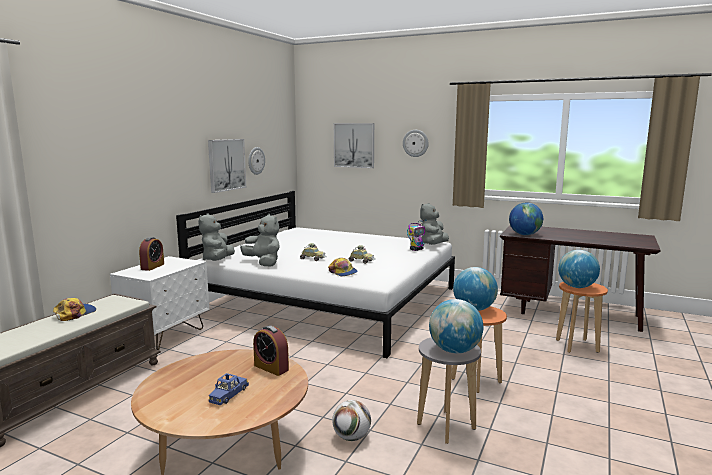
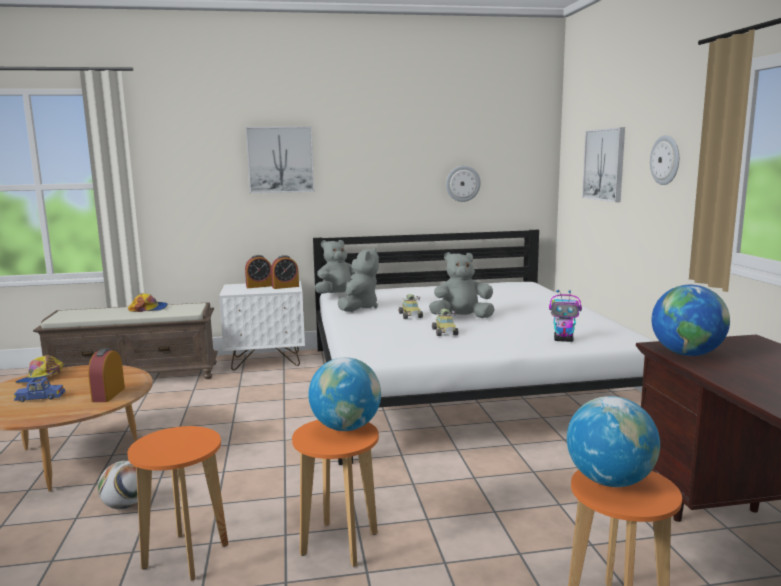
camera: 55 degrees right, 0 degrees up
picture [208,139,246,193] -> picture moved to [246,126,314,193]
cap [328,258,358,276] -> cap moved to [15,355,64,383]
grey stool [417,337,481,444] -> orange stool [127,426,228,581]
grey plush toy [420,203,449,245] -> grey plush toy moved to [429,252,495,318]
globe [429,299,483,354] -> none
none -> alarm clock [271,255,299,289]

